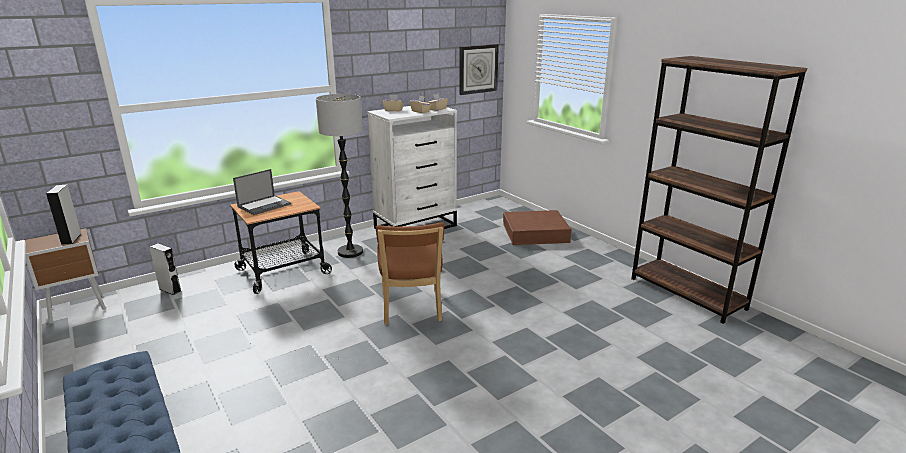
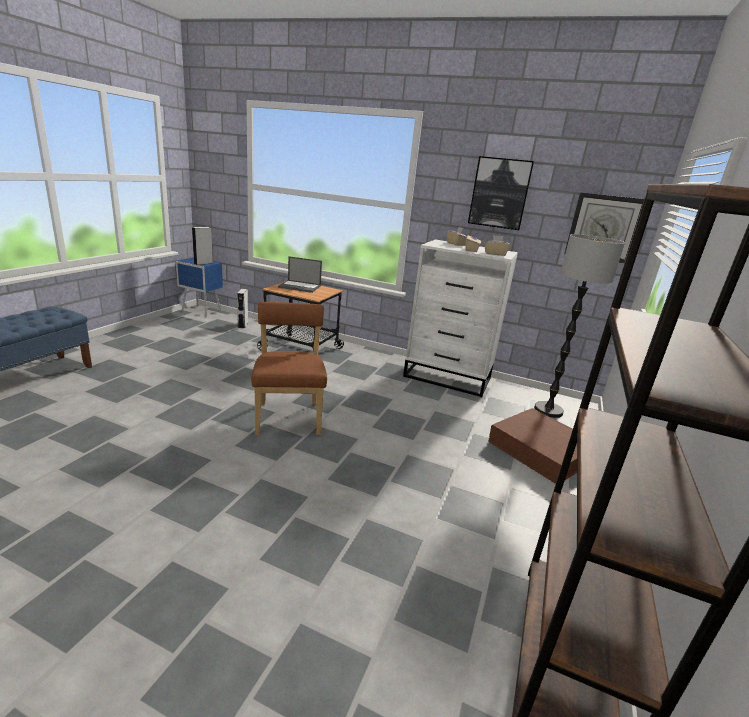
camera: 55 degrees right, 0 degrees up
brown nightstand [25,228,106,324] -> blue nightstand [176,258,223,317]
floor lamp [316,94,363,258] -> floor lamp moved to [534,234,625,418]
brown chair [376,222,445,325] -> brown chair turned 120 degrees clockwise [251,302,327,436]
none -> picture [468,156,534,230]

